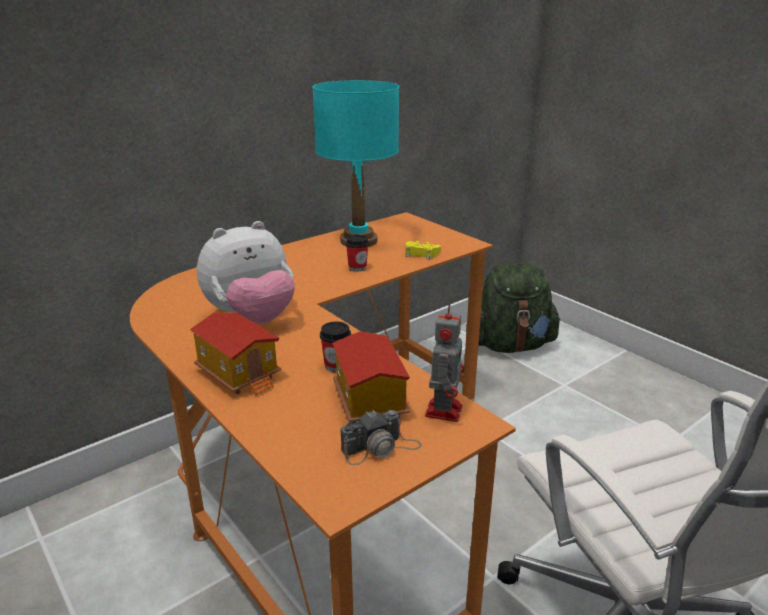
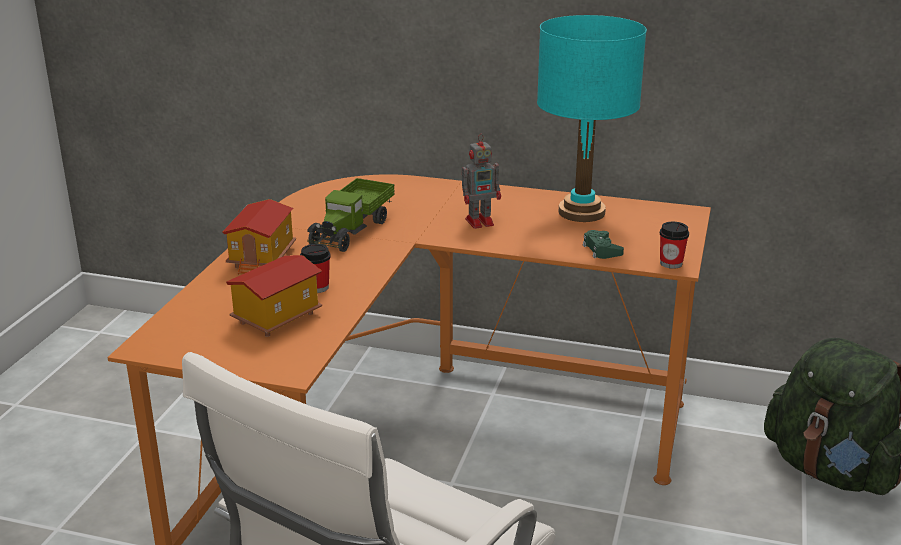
camera: 55 degrees right, 0 degrees up
plush toy [197,221,295,324] -> toy truck [307,178,395,252]
camera [341,410,422,465] -> none
cup [346,234,369,272] -> cup moved to [660,222,689,269]
yellow game controller [405,241,441,260] -> green game controller [583,230,624,259]
toy robot [425,303,465,422] -> toy robot moved to [462,134,501,229]

